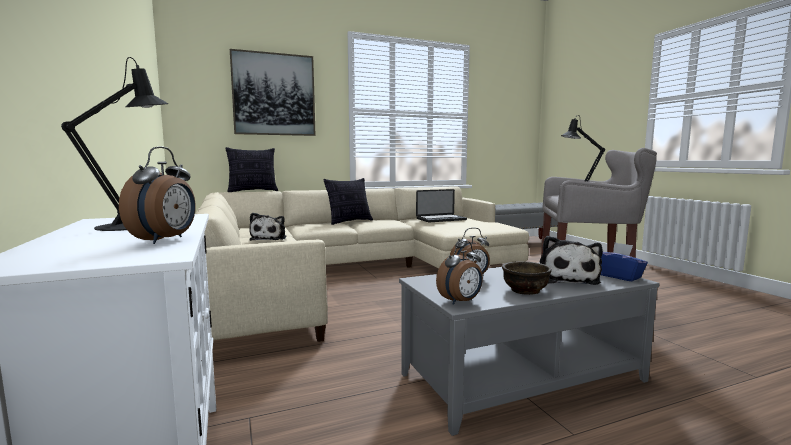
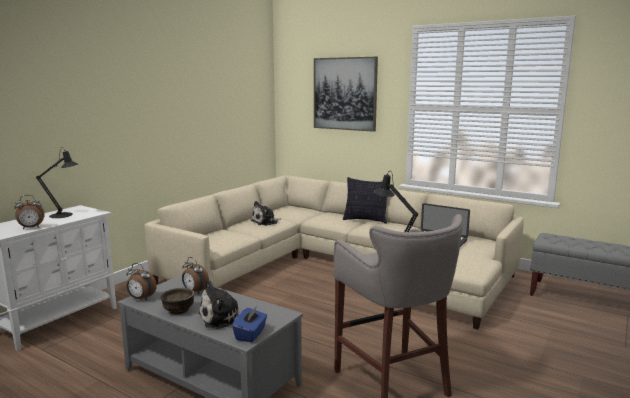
camera: 55 degrees right, 5 degrees up
pillow [226,147,278,192] -> none

